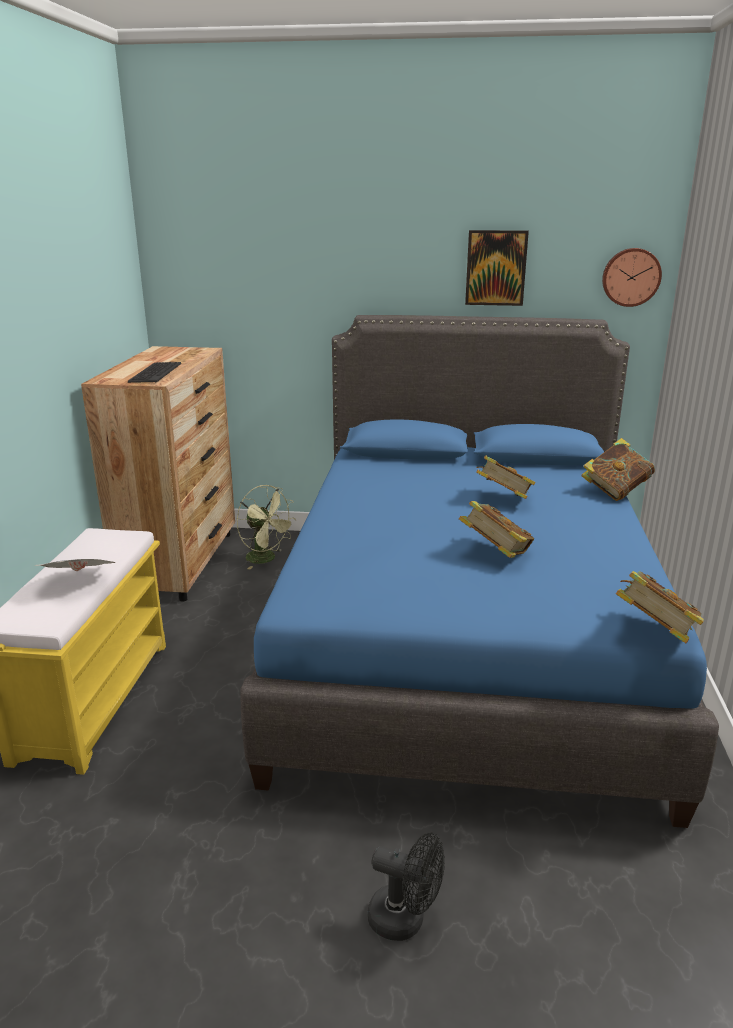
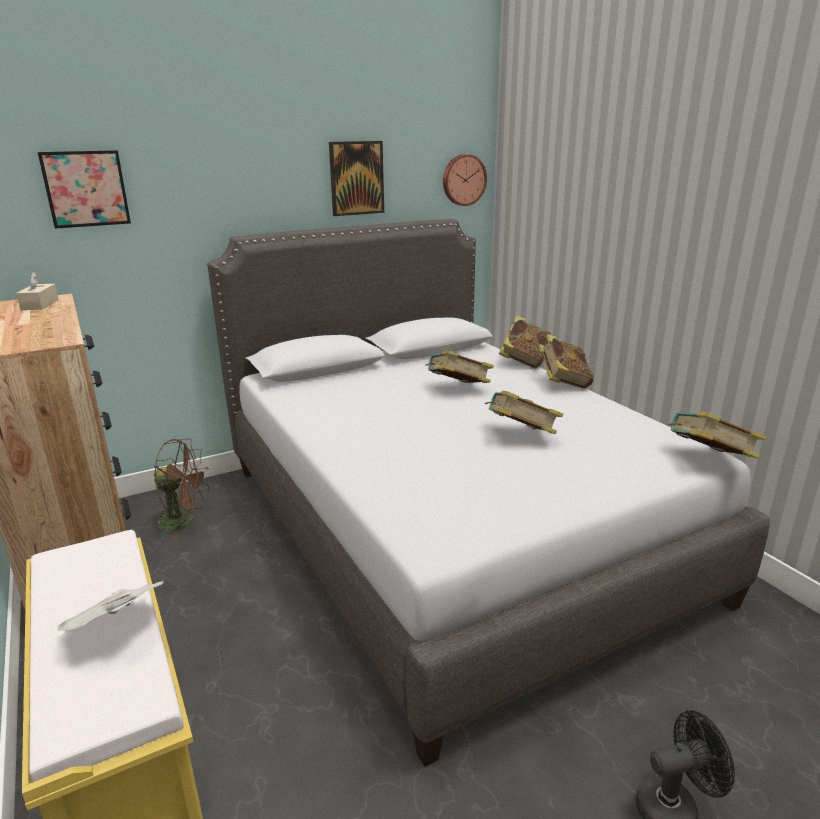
camera: 35 degrees left, 0 degrees up
keyboard [128,362,181,383] -> none
green fan [236,485,296,569] -> brown fan [154,439,209,539]
blue bed [240,315,719,828] -> grey bed [207,219,770,767]
none -> beige tissue box [16,271,59,310]
none -> picture [38,150,131,229]
none -> book [539,334,594,389]

